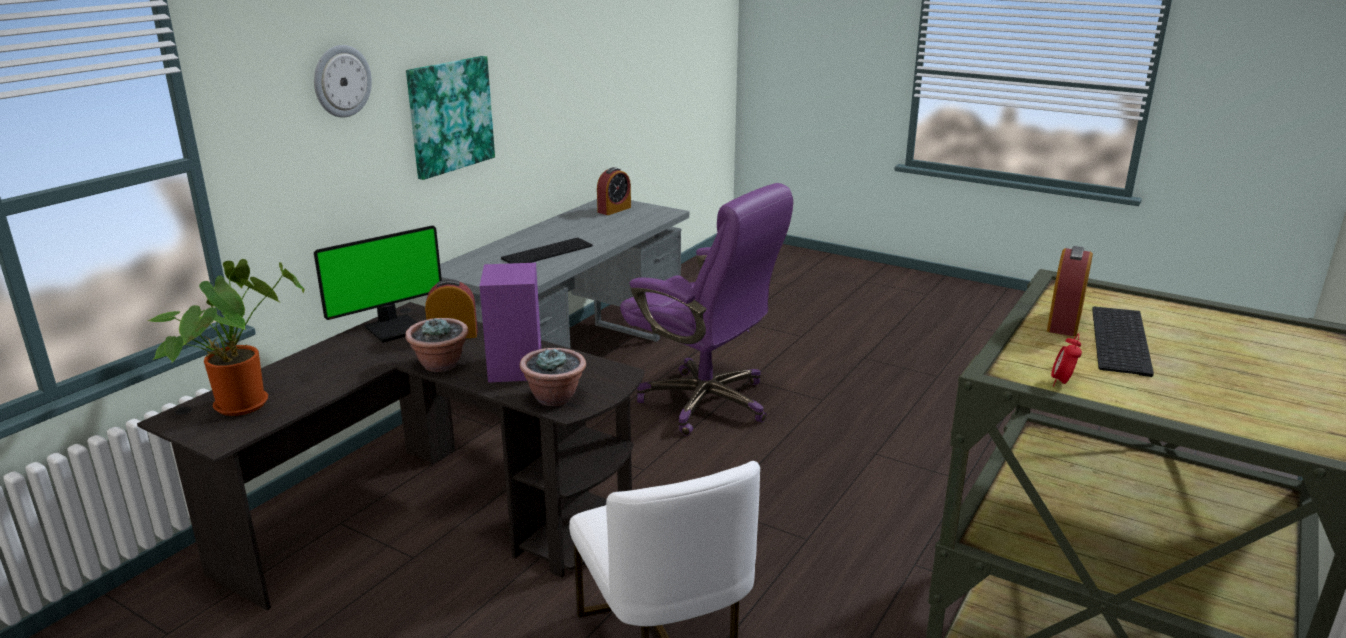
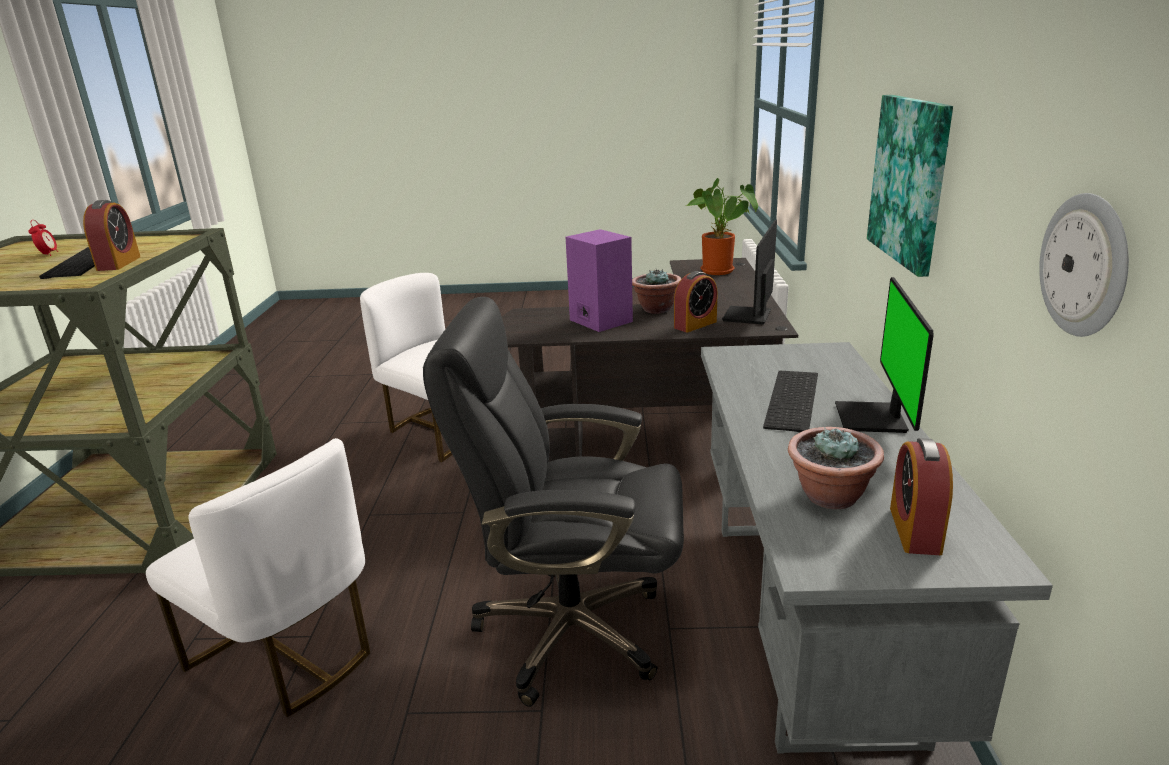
camera: 150 degrees right, 0 degrees up
wall clock [314,45,372,118] -> wall clock moved to [1039,193,1129,337]
potted plant [520,348,586,406] -> potted plant moved to [788,427,884,509]
purple office chair [620,183,793,436] -> black office chair [423,297,684,707]
alarm clock [1051,334,1082,387] -> alarm clock moved to [29,220,59,256]
none -> white chair [146,438,370,717]
none -> monitor [835,277,934,433]

